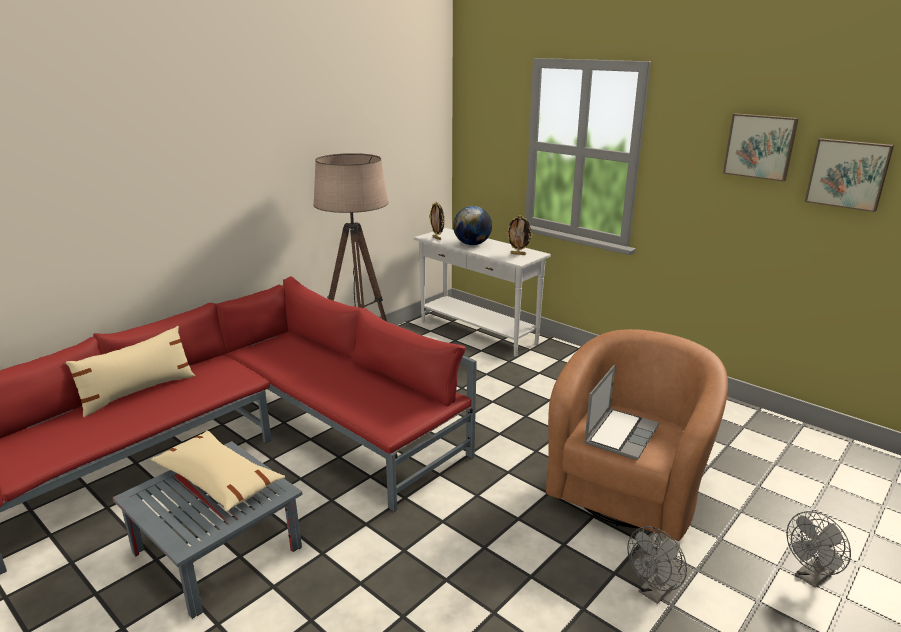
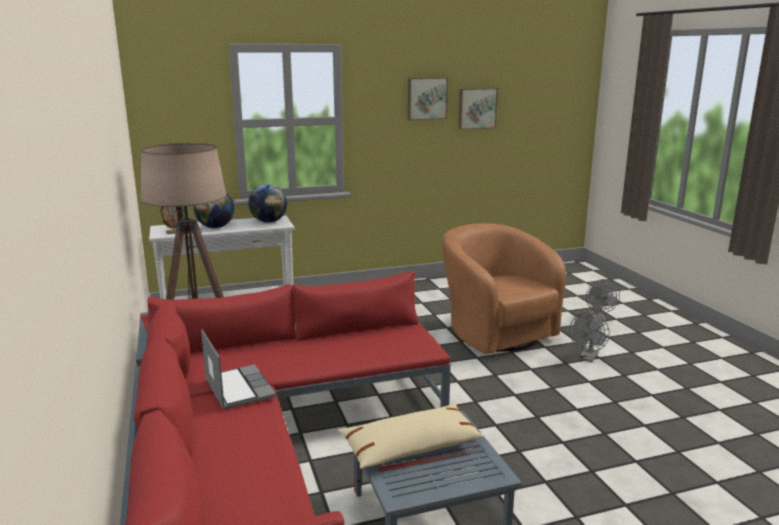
camera: 60 degrees left, 5 degrees down
beige pillow [66,326,195,417] -> none
picture frame [506,215,533,255] -> globe [249,184,287,223]
laptop [584,364,659,460] -> laptop moved to [201,329,276,410]
grey fan [627,527,687,604] -> grey fan turned 45 degrees clockwise [569,312,610,362]

